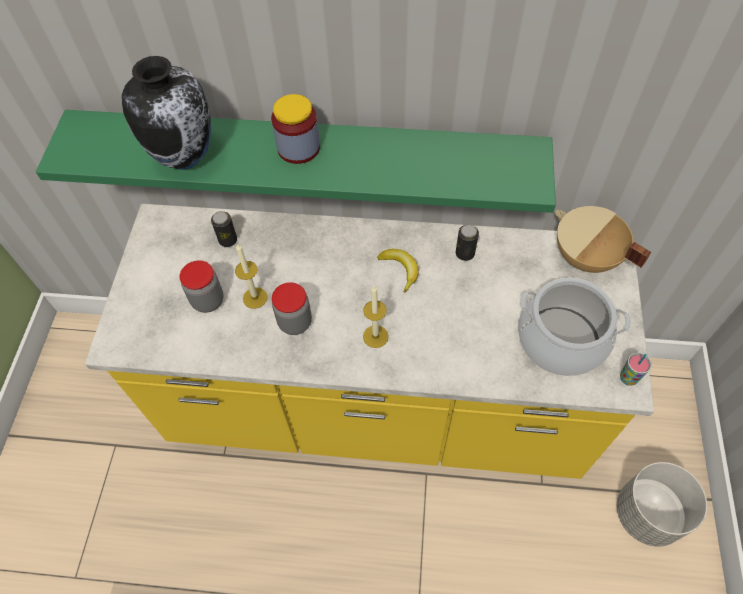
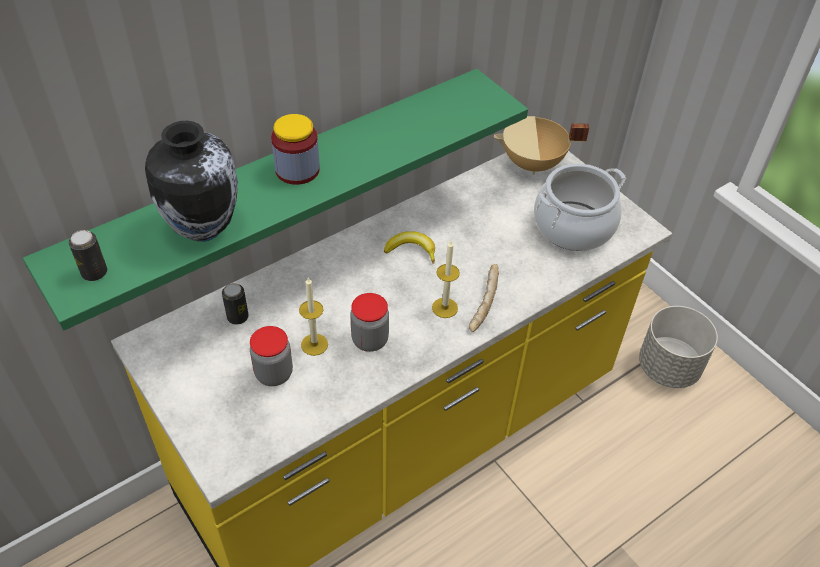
camera: 45 degrees left, 10 degrees down
can [456,224,479,261] -> can moved to [69,230,107,281]
cup [620,353,652,386] -> none
none -> bread [469,264,499,332]

